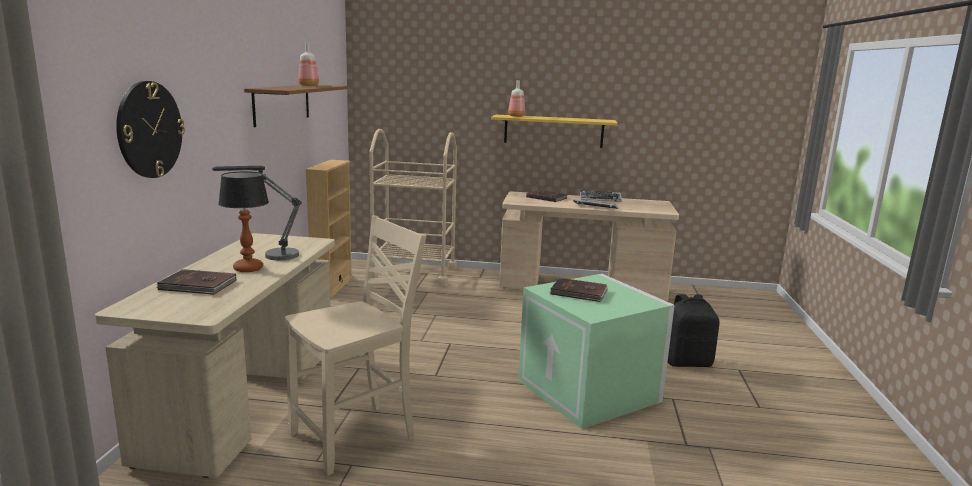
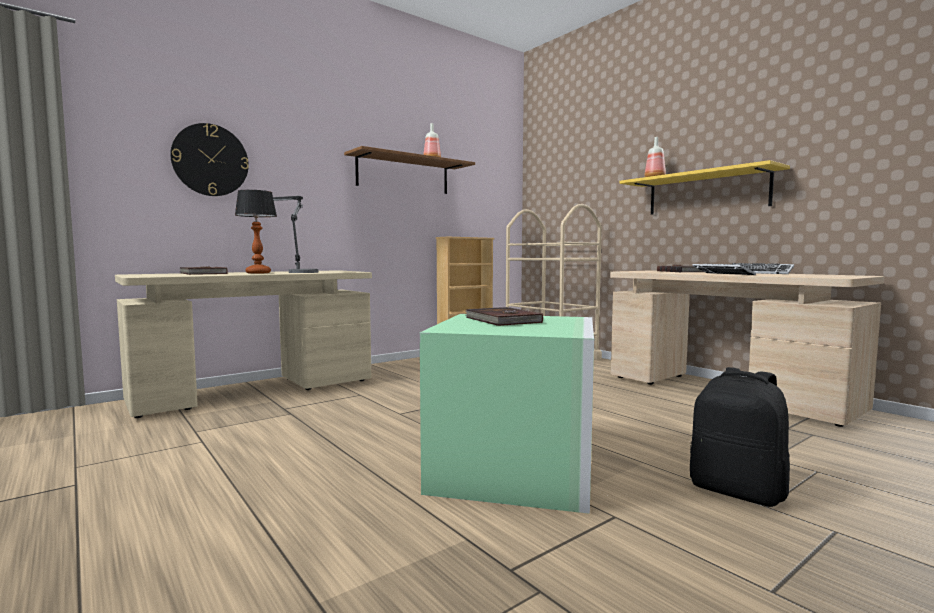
camera: 45 degrees right, 10 degrees down
beige chair [285,216,426,476] -> none

